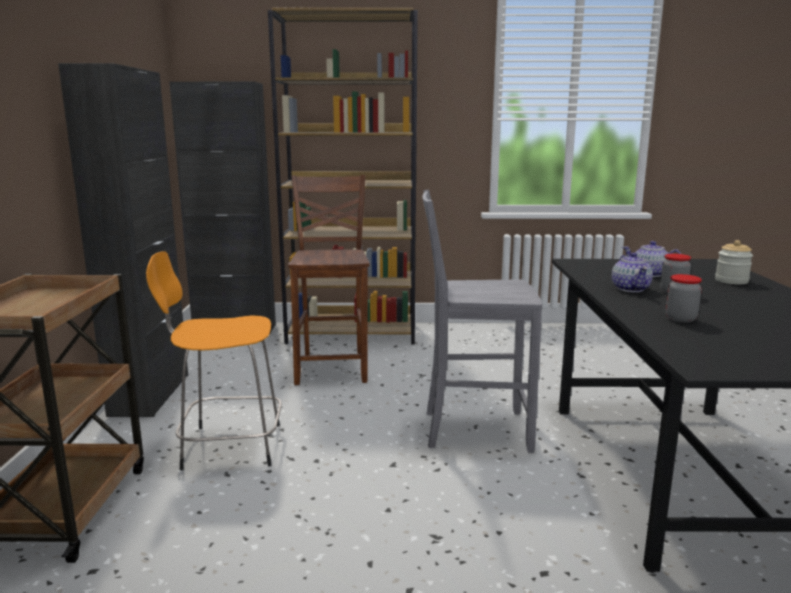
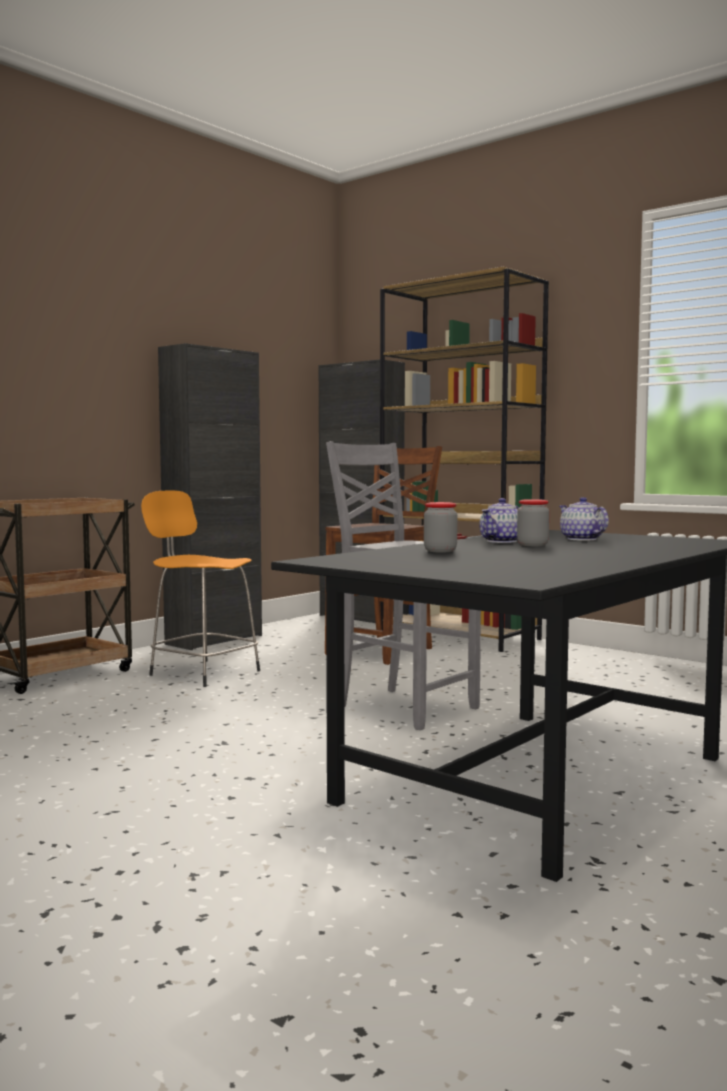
camera: 40 degrees right, 10 degrees down
jar [715,240,753,284] -> none

